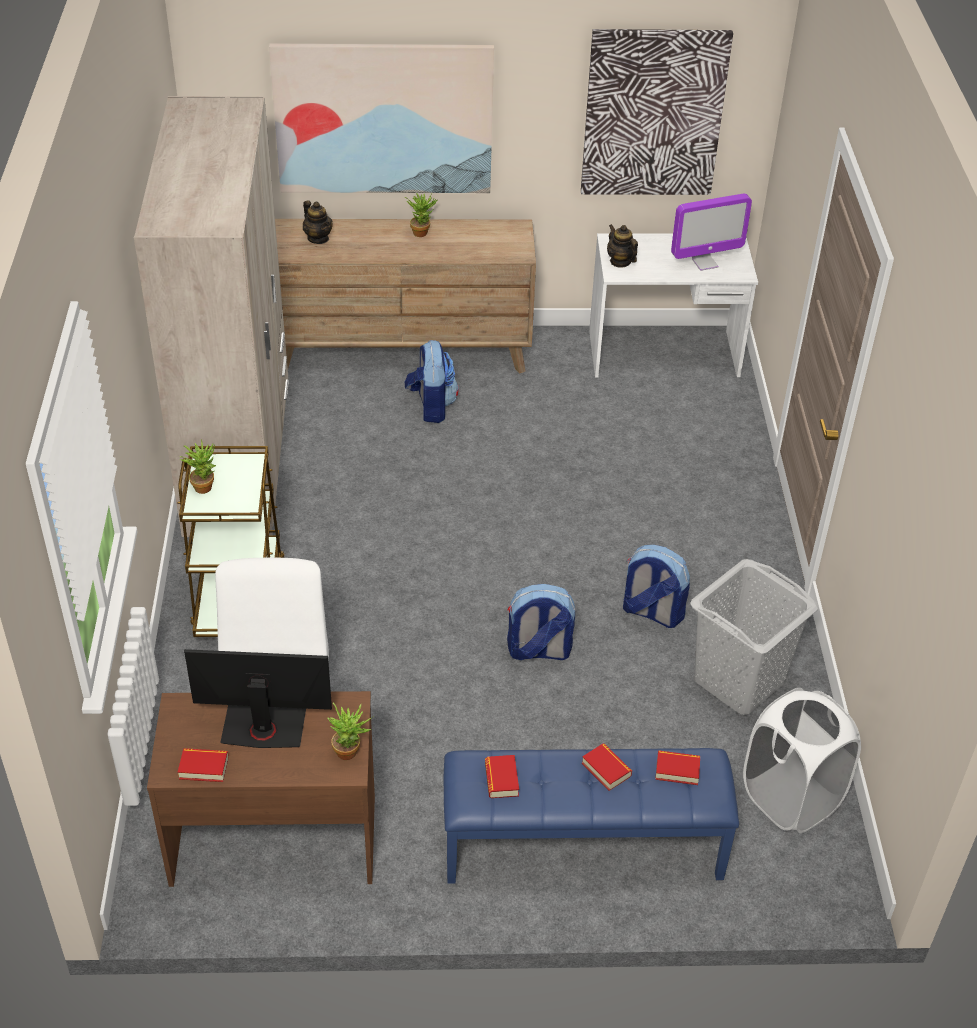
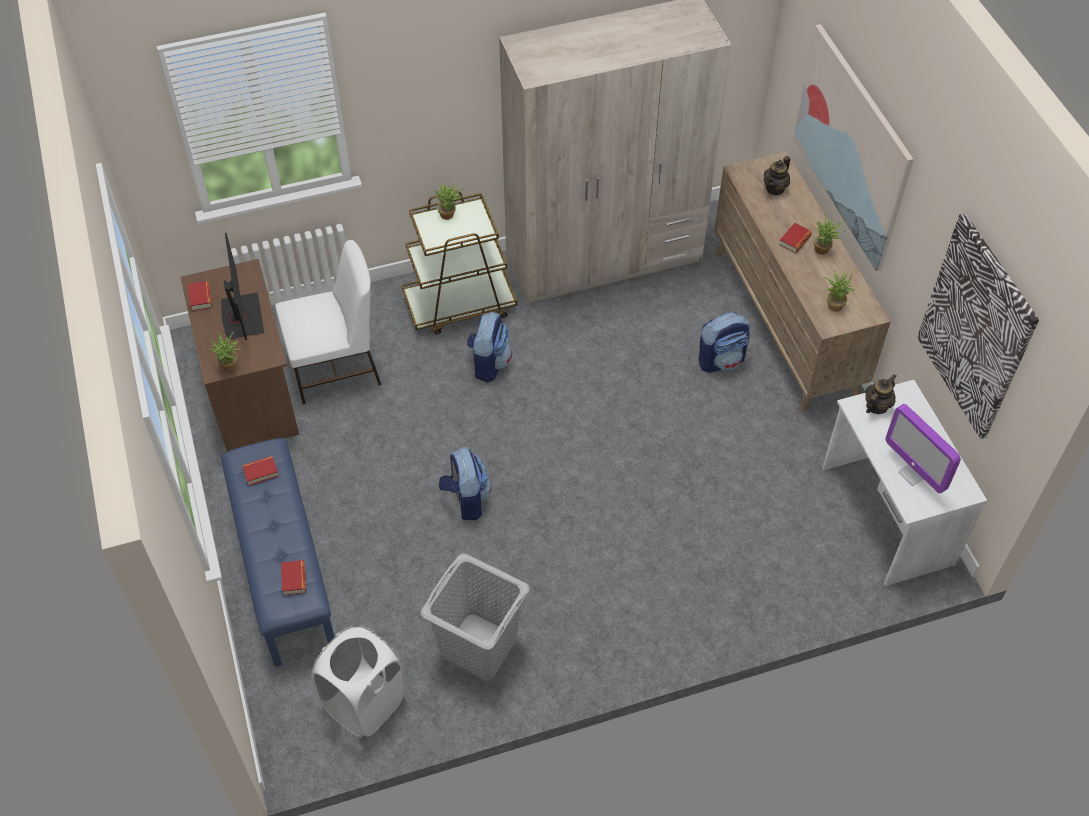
camera: 75 degrees right, 10 degrees up
book [582,744,632,791] -> book moved to [779,223,812,253]
backpack [623,545,690,628] -> backpack moved to [467,312,512,383]
none -> potted plant [824,269,855,312]

